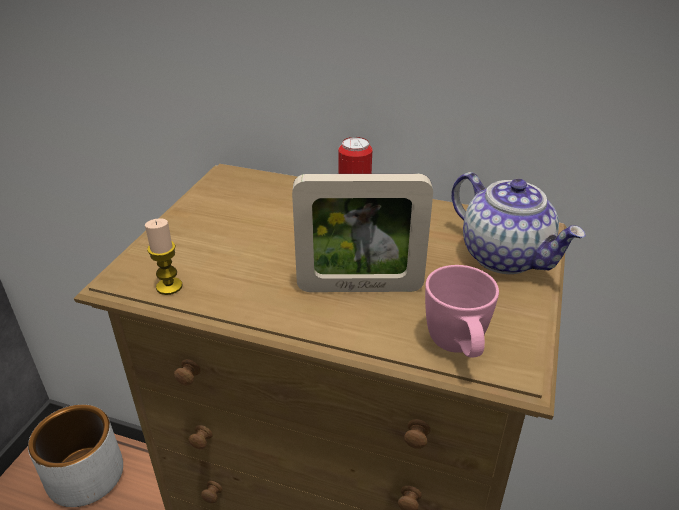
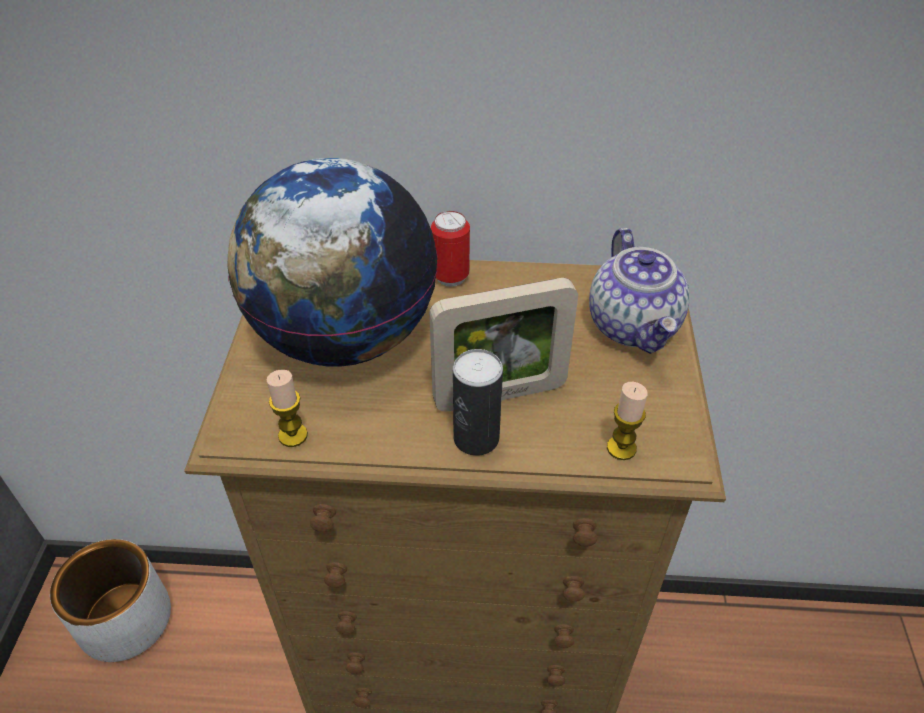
camera: 15 degrees left, 10 degrees up
pink mug [425,265,499,357] -> candle [607,382,648,460]
teapot [451,172,586,274] -> teapot turned 45 degrees clockwise [589,228,690,354]
none -> globe [227,158,438,367]
none -> can [453,349,503,456]

